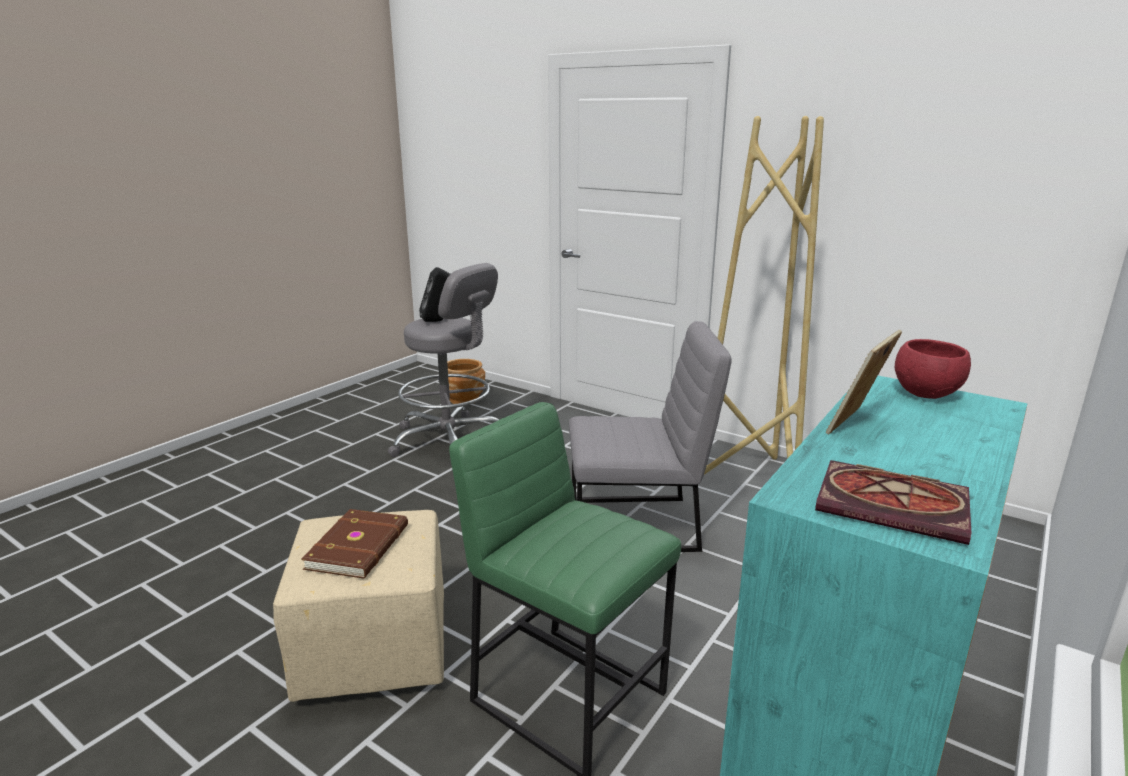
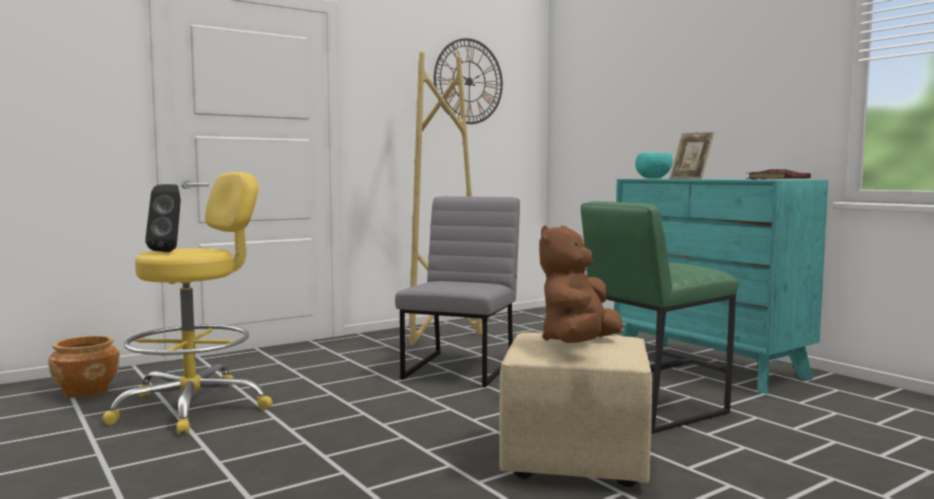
camera: 70 degrees left, 15 degrees down
brown book [301,509,408,579] -> brown plush toy [539,225,623,343]
grey stool [388,263,499,457] -> yellow stool [102,172,273,434]
red bowl [895,339,971,399] -> turquoise bowl [635,152,673,179]
none -> wall clock [434,38,503,124]

